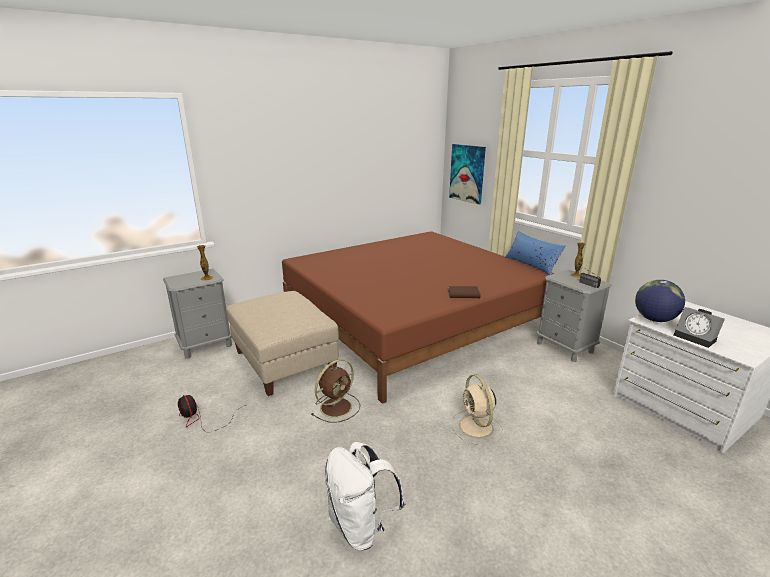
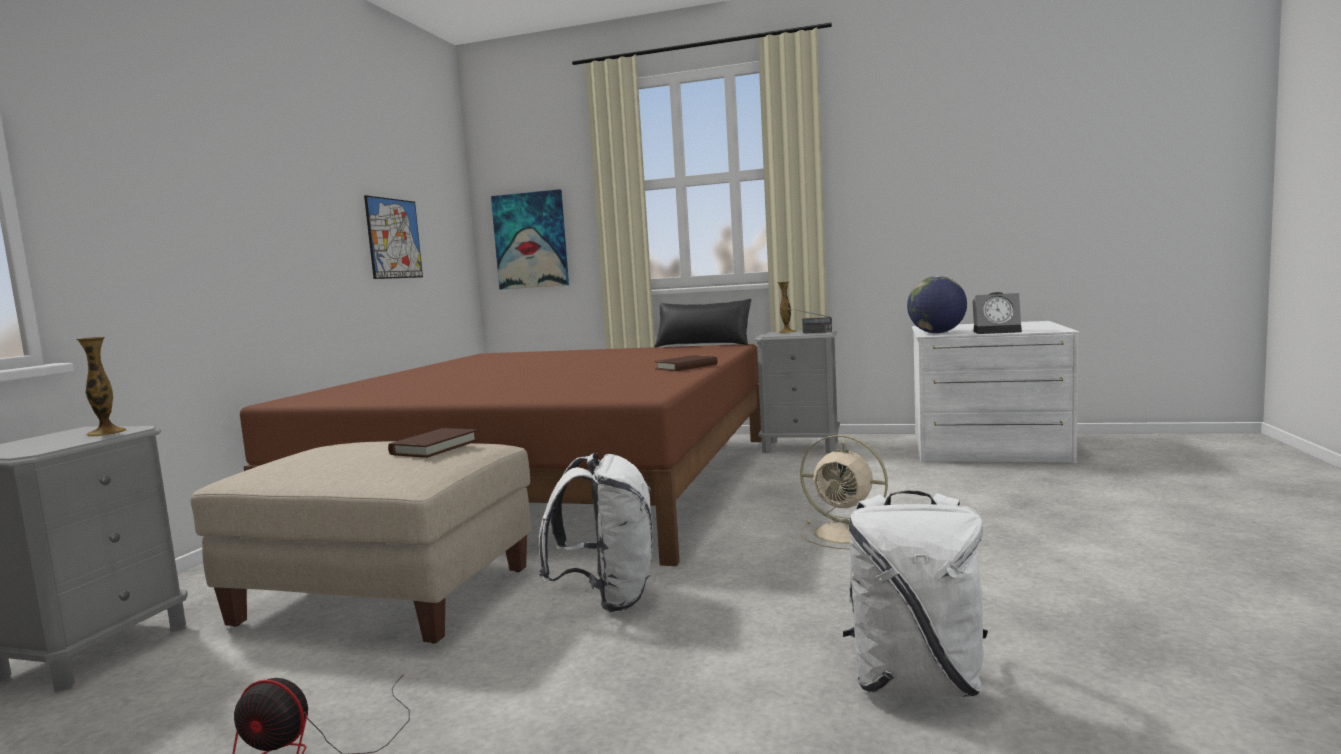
camera: 40 degrees left, 15 degrees down
brown fan [311,359,360,423] -> white backpack [539,453,653,613]
blue pillow [505,231,566,275] -> black pillow [654,299,751,347]
none -> picture [364,195,423,279]
none -> brown book [388,428,478,458]

